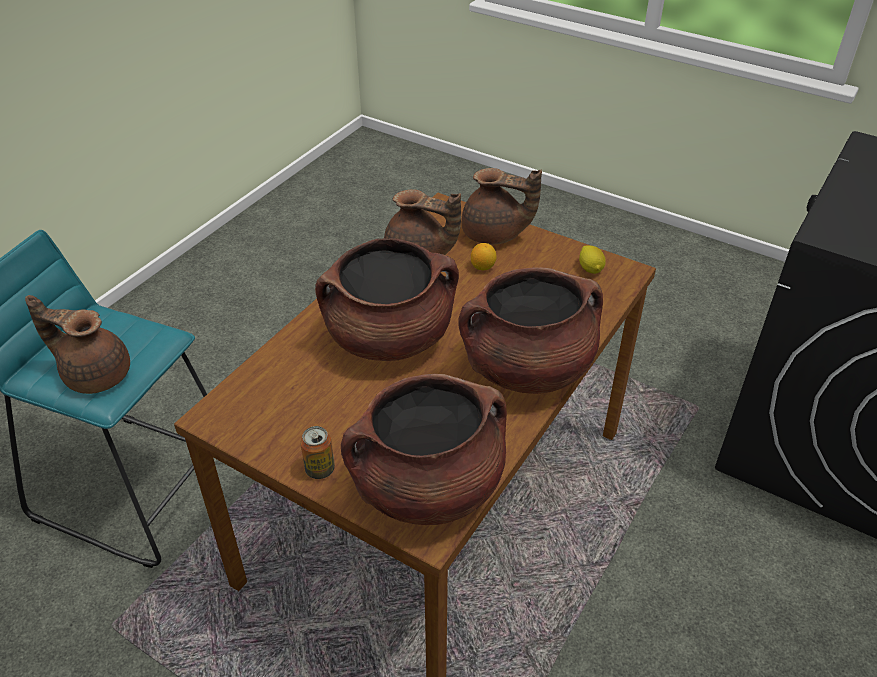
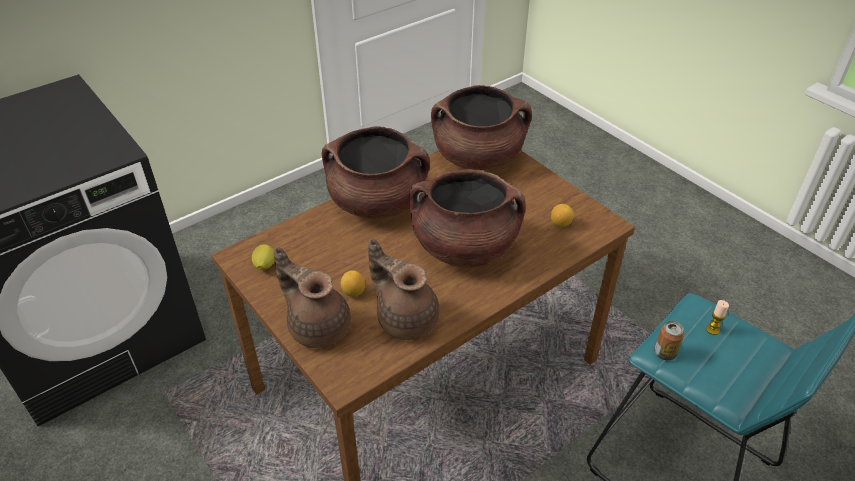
camera: 160 degrees left, 0 degrees up
brown teapot [25,295,130,394] -> candle [706,300,729,335]
can [300,426,335,479] -> can moved to [654,321,685,361]
none -> lemon [551,204,574,227]

